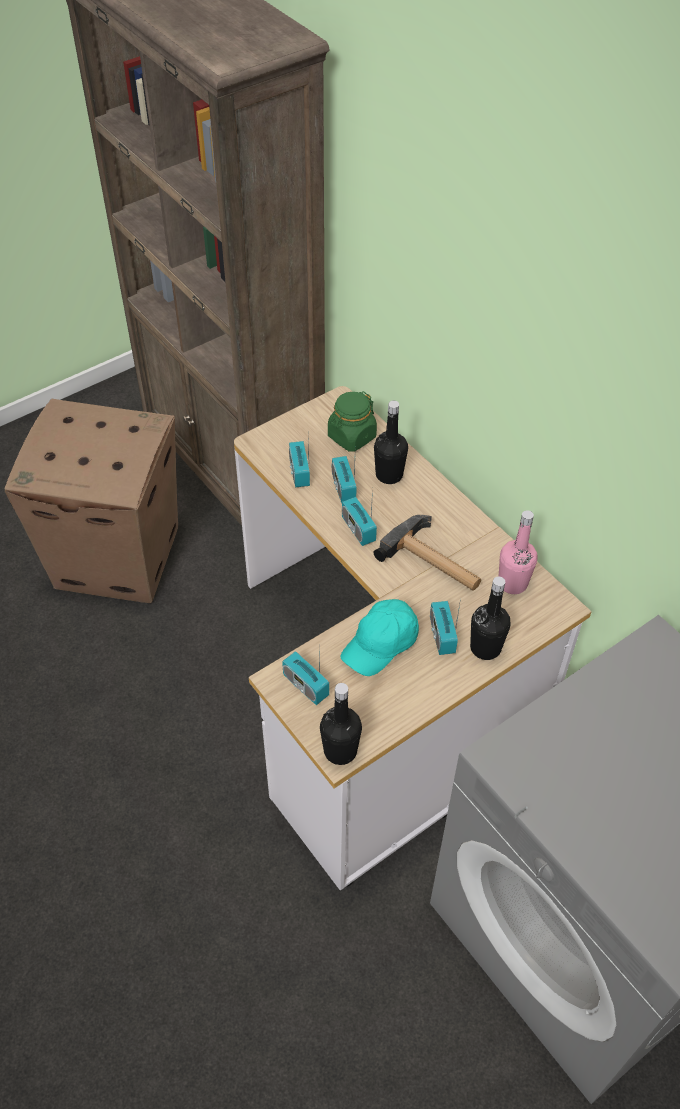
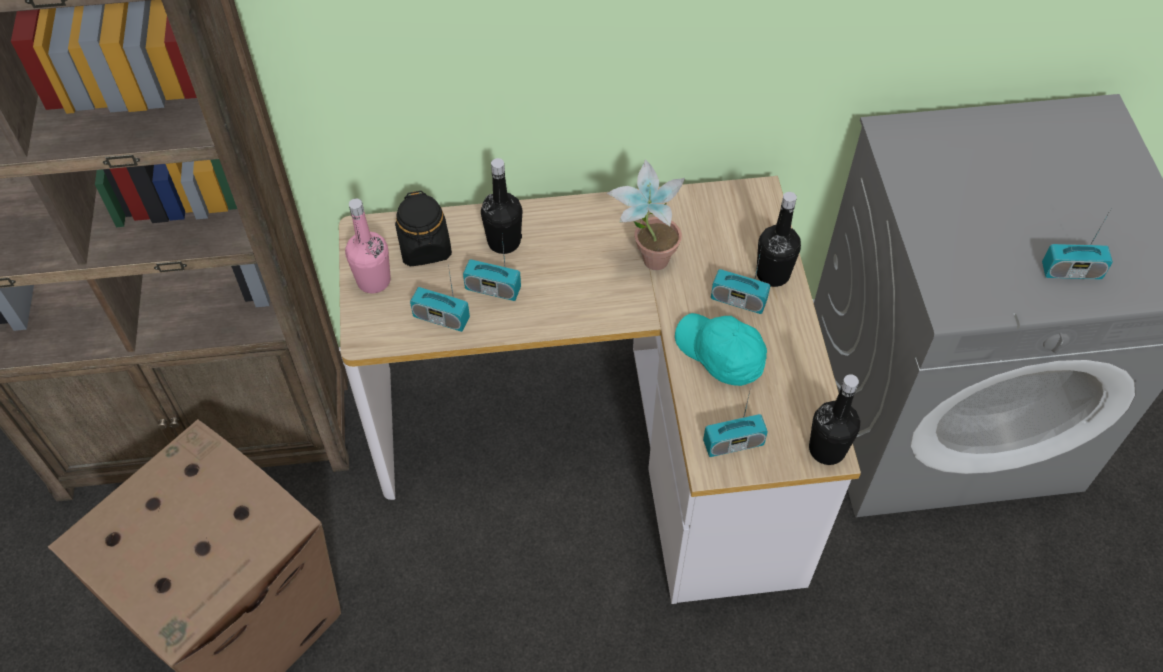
camera: 60 degrees left, 5 degrees up
green jar [328,391,377,452] -> black jar [395,191,452,266]
turquoise cap [340,599,419,676] -> turquoise cap turned 150 degrees clockwise [675,313,767,386]
radio [342,487,377,546] -> radio moved to [1042,209,1113,279]
hammer [373,515,481,591] -> potted plant [606,159,685,270]
pink bottle [498,510,537,594] -> pink bottle moved to [345,199,391,294]

